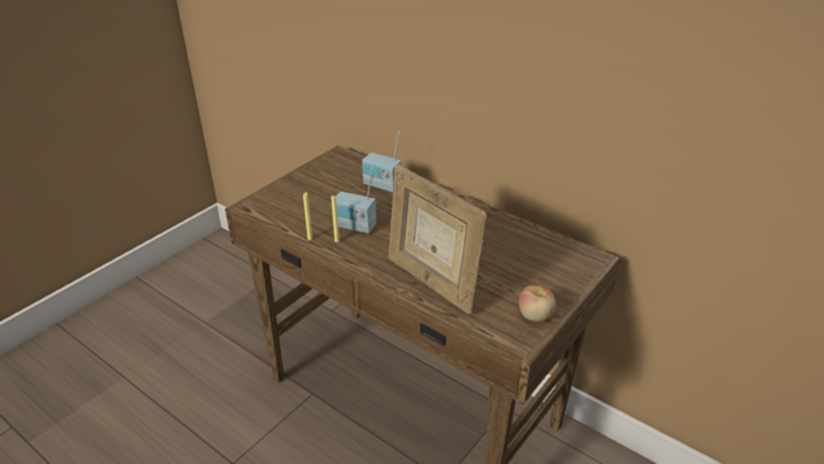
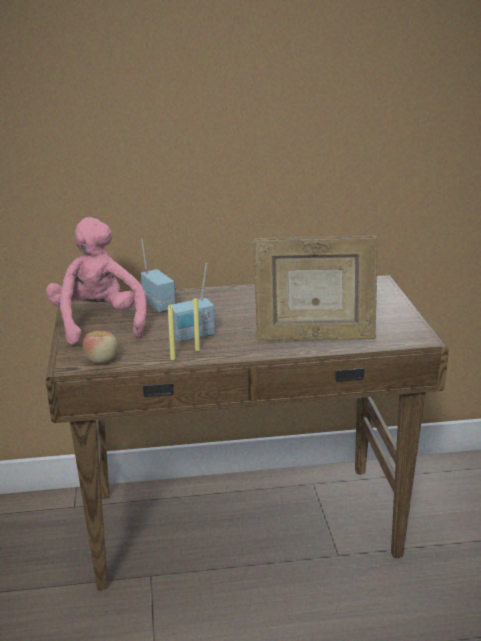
camera: 45 degrees left, 10 degrees down
radio [362,131,402,192] -> radio turned 105 degrees counterclockwise [141,239,175,313]
apple [519,285,556,322] -> apple moved to [83,331,118,363]
none -> pink plush toy [46,217,147,345]

